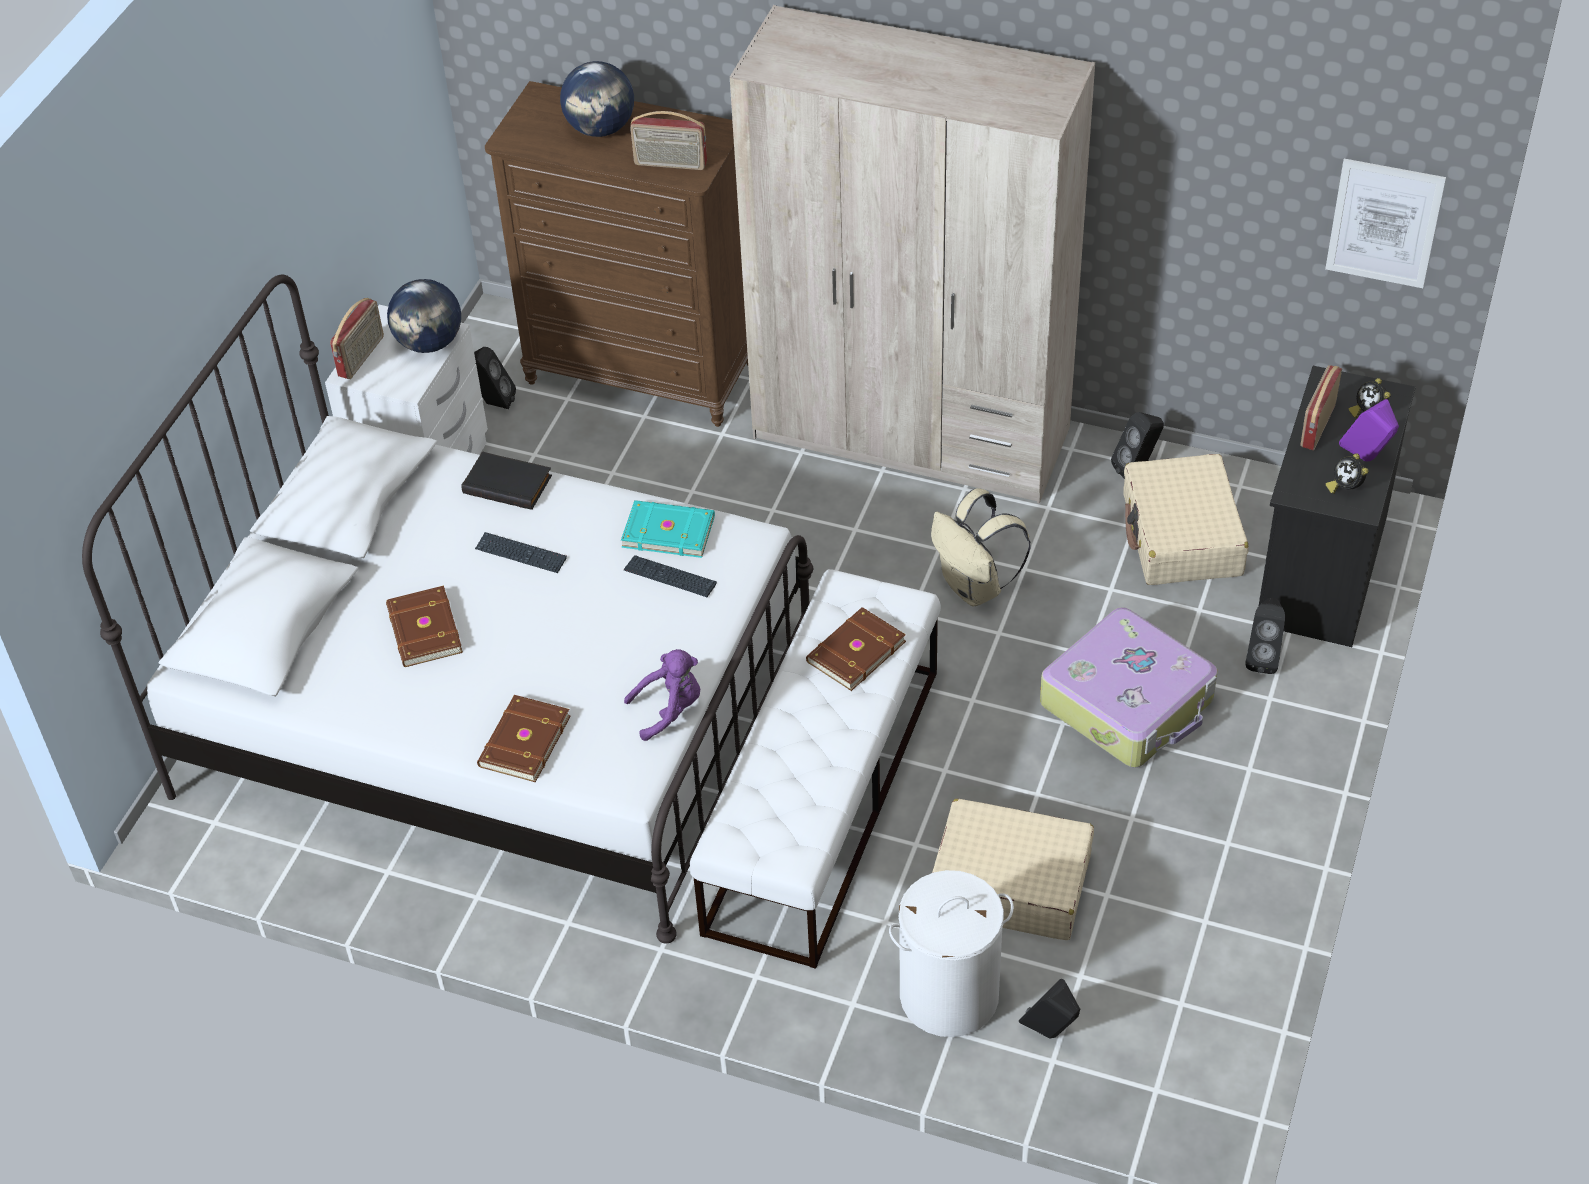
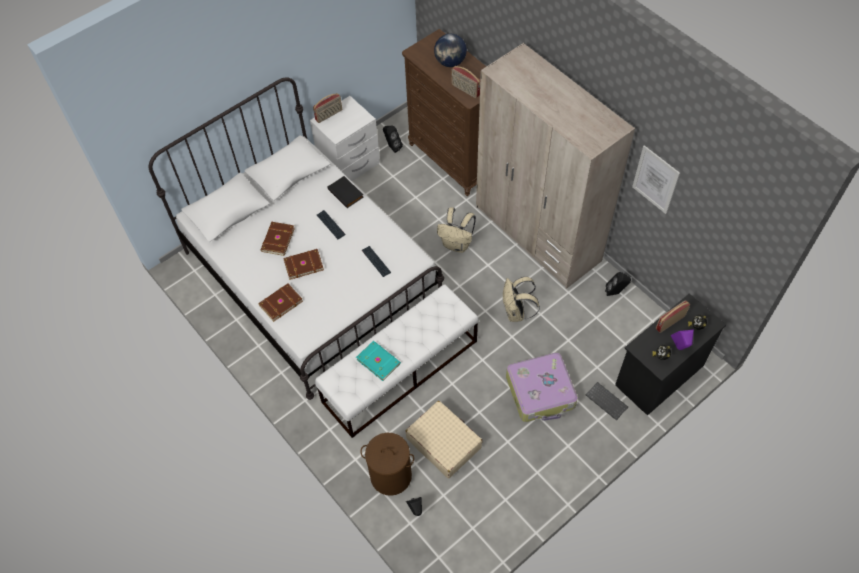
camera: 30 degrees right, 10 degrees up
globe [387,279,461,353] -> none
turquoise book [621,500,715,558] -> turquoise book moved to [356,341,401,381]
purple plush toy [624,649,701,741] -> none
brown book [806,607,906,691] -> brown book moved to [283,249,324,280]
white laundry basket [889,870,1014,1037] -> brown laundry basket [360,433,414,496]
beige suitcase [1124,454,1248,585] -> none
black speaker [1245,598,1285,674] -> keyboard [586,382,628,420]
picture [1325,159,1446,288] -> picture moved to [632,145,680,214]
none -> beige backpack [437,207,476,253]

